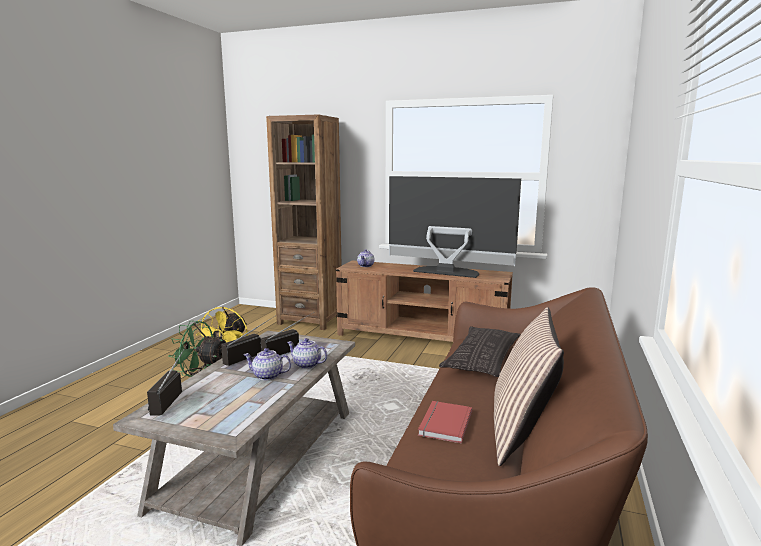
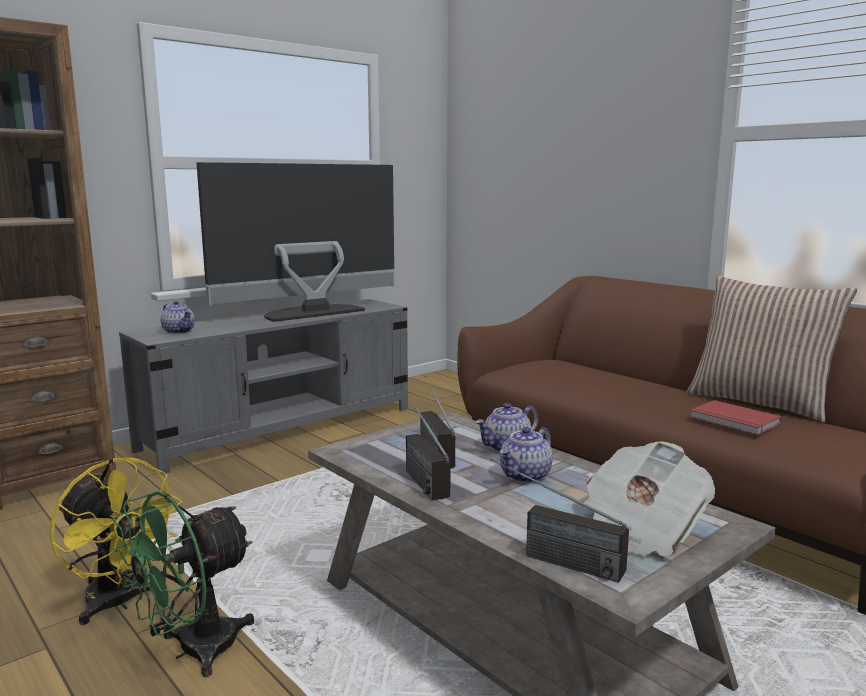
camera: 60 degrees left, 0 degrees up
brown tv stand [336,260,513,342] -> grey tv stand [119,299,408,474]
pillow [439,327,521,377] -> none
none -> newspaper [584,441,715,556]

